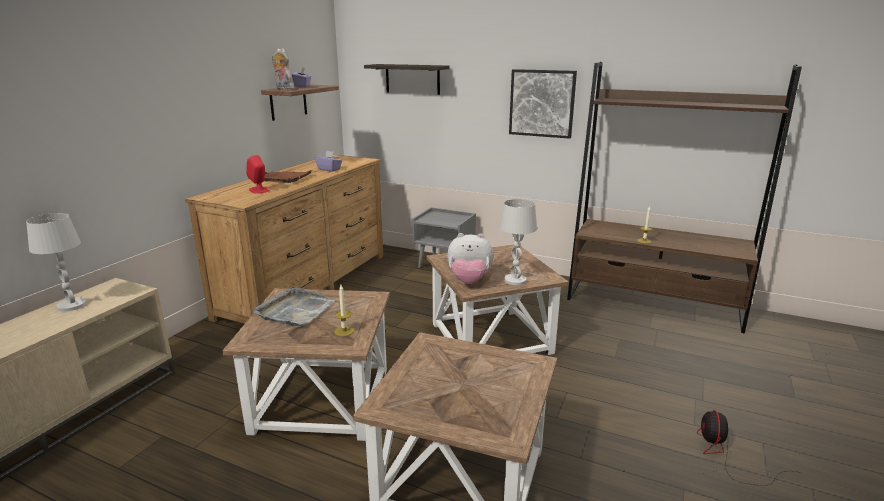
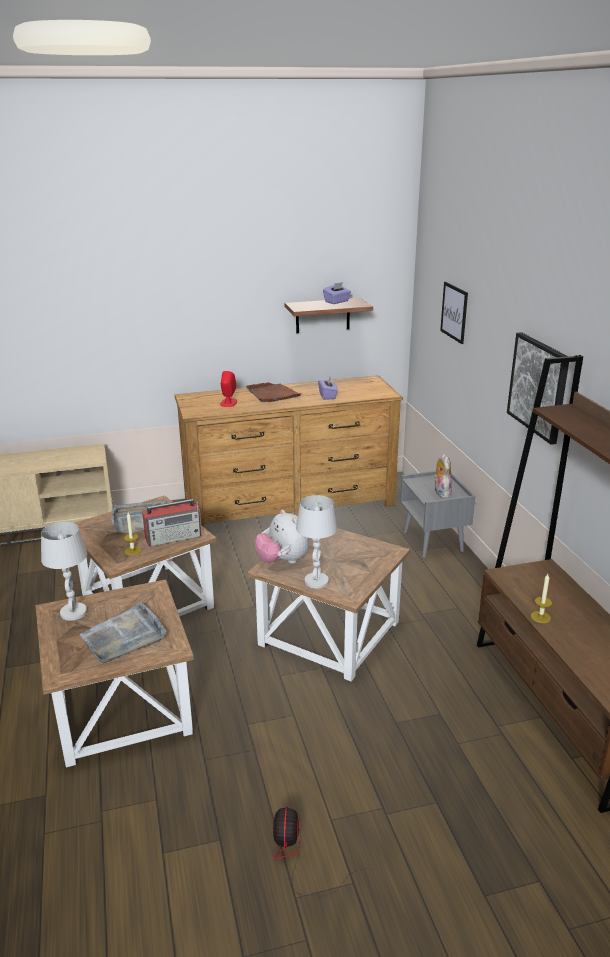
camera: 50 degrees right, 5 degrees up
white table lamp [26,213,87,312] -> white table lamp moved to [41,522,87,621]
plush toy [272,48,294,89] -> plush toy moved to [433,454,452,498]
shelf [364,64,449,95] -> picture [440,282,468,344]
fan [697,410,802,486] -> fan turned 60 degrees counterclockwise [273,806,365,896]
none -> grey tray [79,602,167,664]
none -> radio [142,499,202,546]

